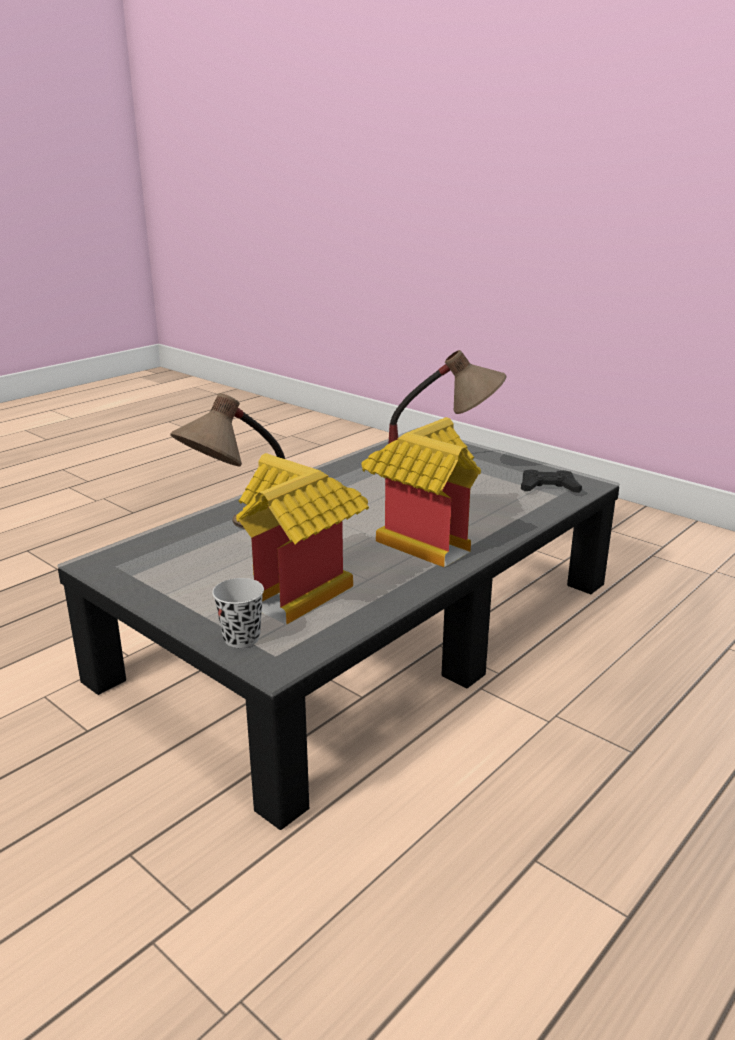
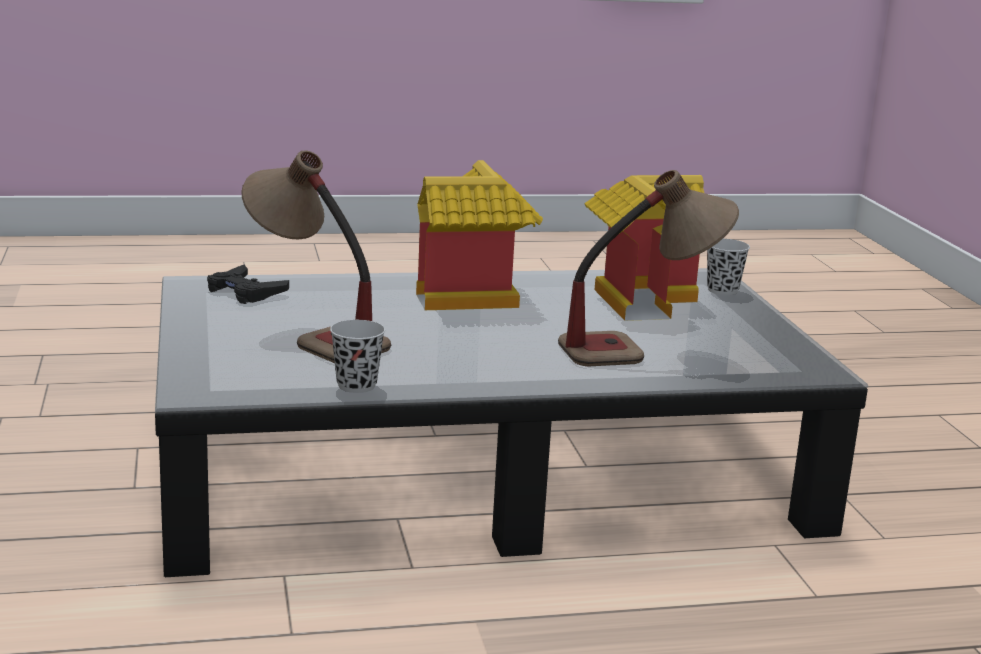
camera: 145 degrees left, 5 degrees down
none -> black cup [330,320,385,393]

